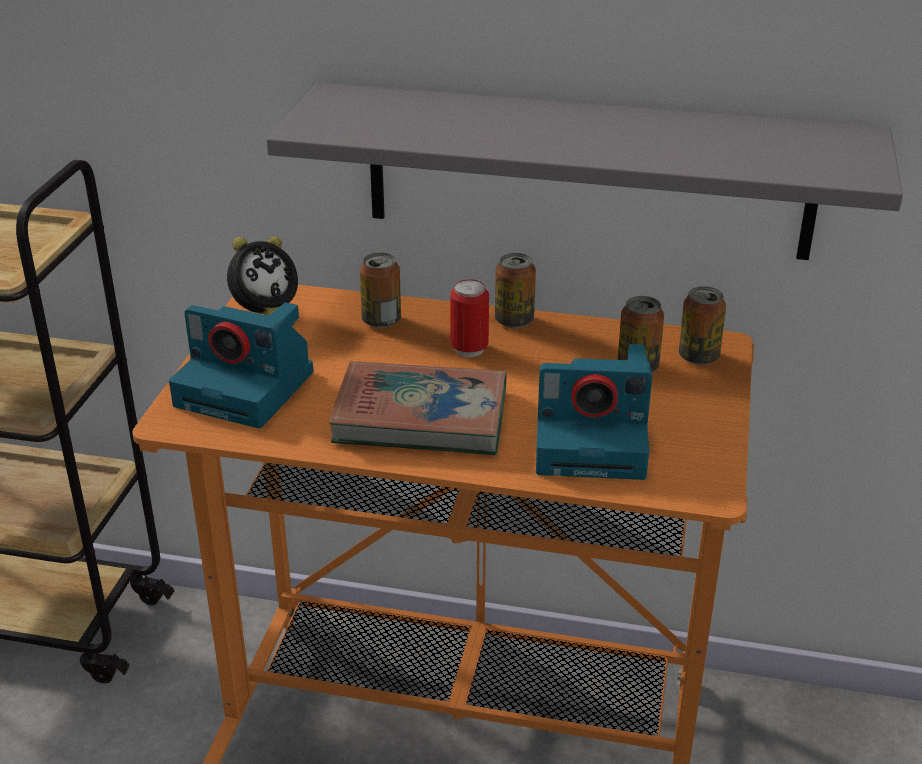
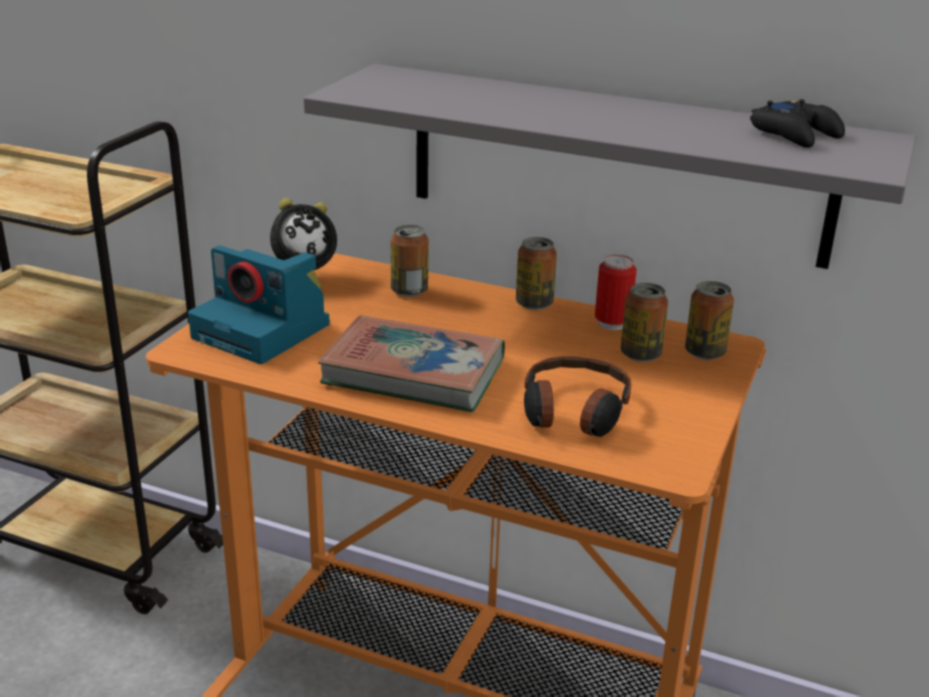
camera: 10 degrees right, 5 degrees down
can [450,279,489,357] -> can moved to [595,255,637,330]
camera [536,344,652,480] -> headphones [524,356,631,437]
none -> black game controller [750,99,845,148]

